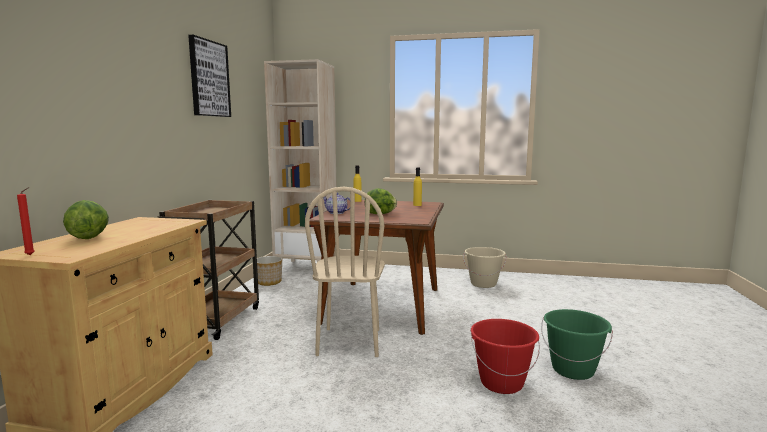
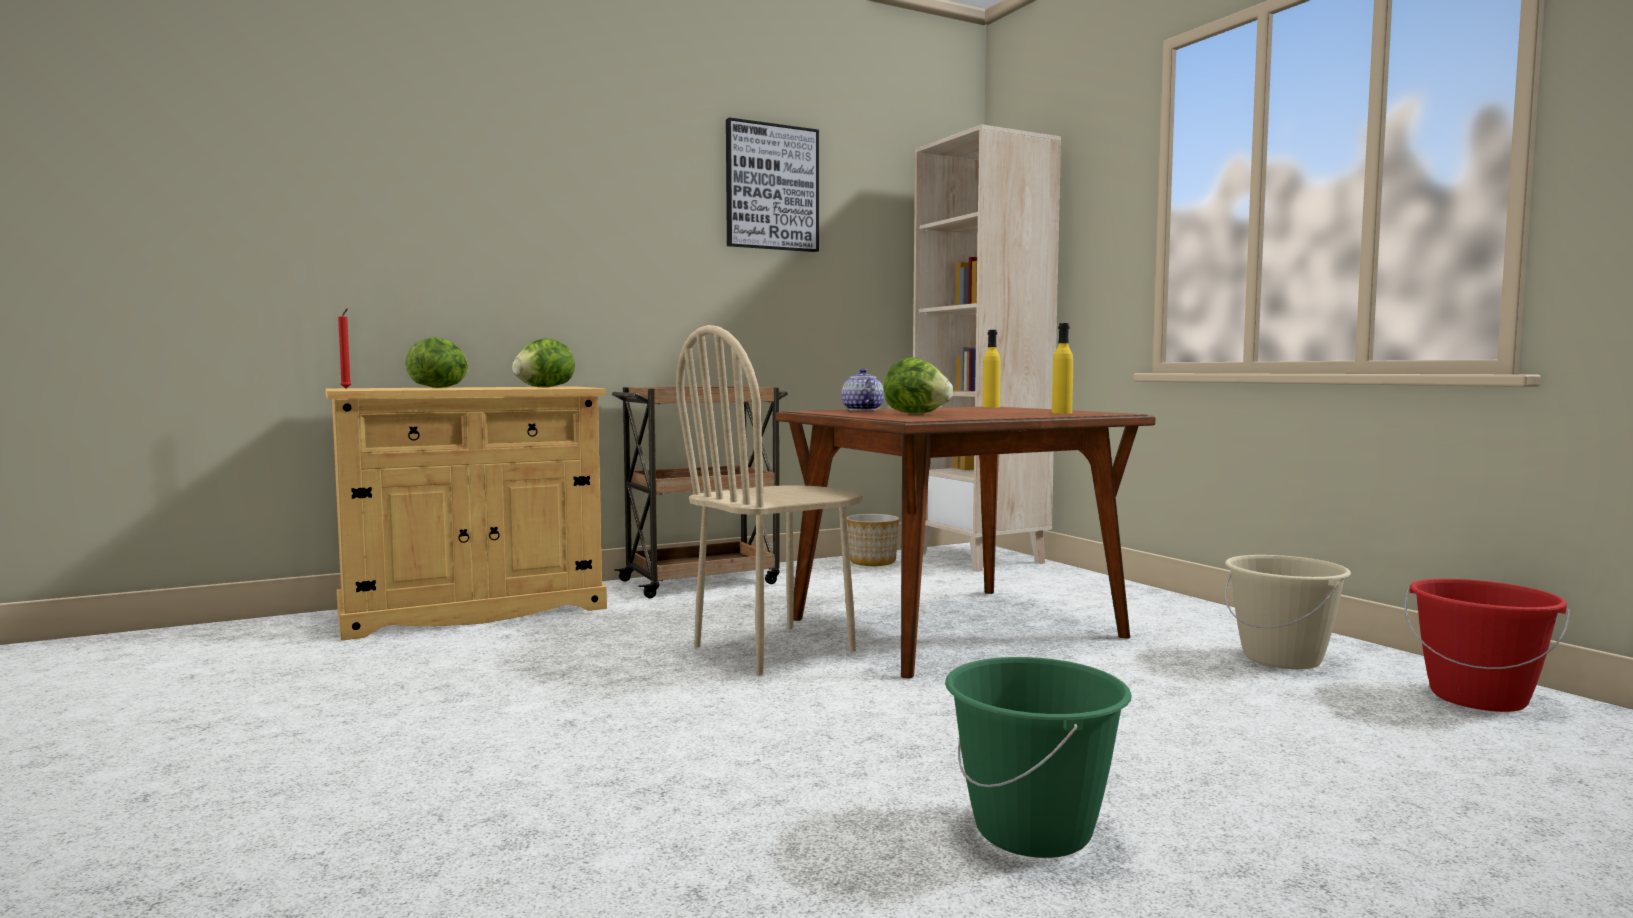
camera: 50 degrees right, 5 degrees down
red bucket [471,319,540,394] -> red bucket moved to [1405,579,1570,712]
none -> lettuce [512,338,575,387]

